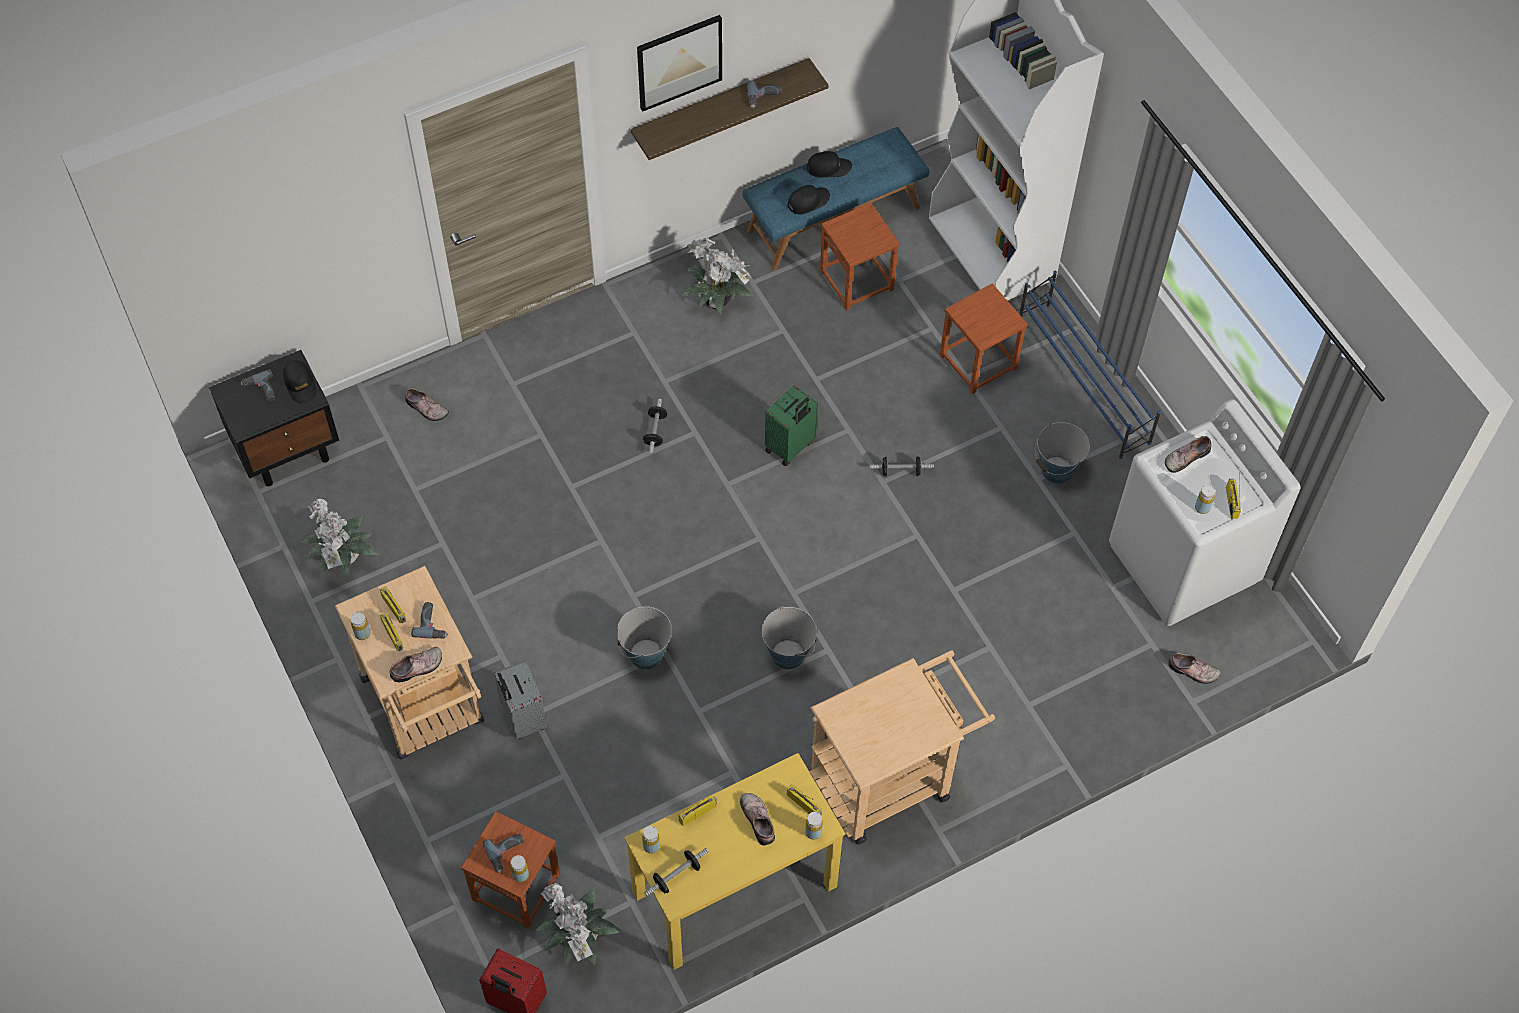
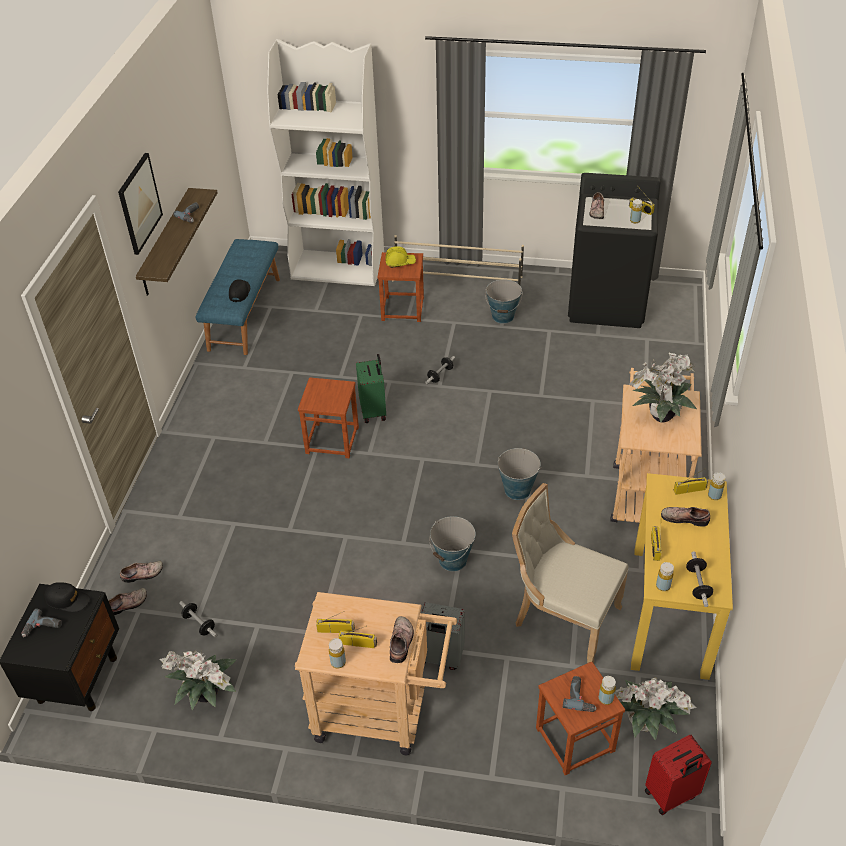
camera: 50 degrees left, 15 degrees down
power drill [411,602,448,639] -> none
dumbbell [643,399,667,454] -> dumbbell moved to [179,601,217,638]
potted plant [680,237,753,314] -> potted plant moved to [629,352,697,422]
black cap [807,151,852,178] -> none
brown stool [820,203,900,310] -> brown stool moved to [298,377,359,458]
blue shoe rack [1019,271,1161,459] -> beige shoe rack [394,235,524,285]
white washing machine [1109,399,1301,626] -> black washing machine [568,173,661,328]
shoe [1169,653,1221,684] -> shoe moved to [108,588,147,615]
none -> yellow hard hat [385,246,416,268]
none -> beige chair [512,483,628,663]

